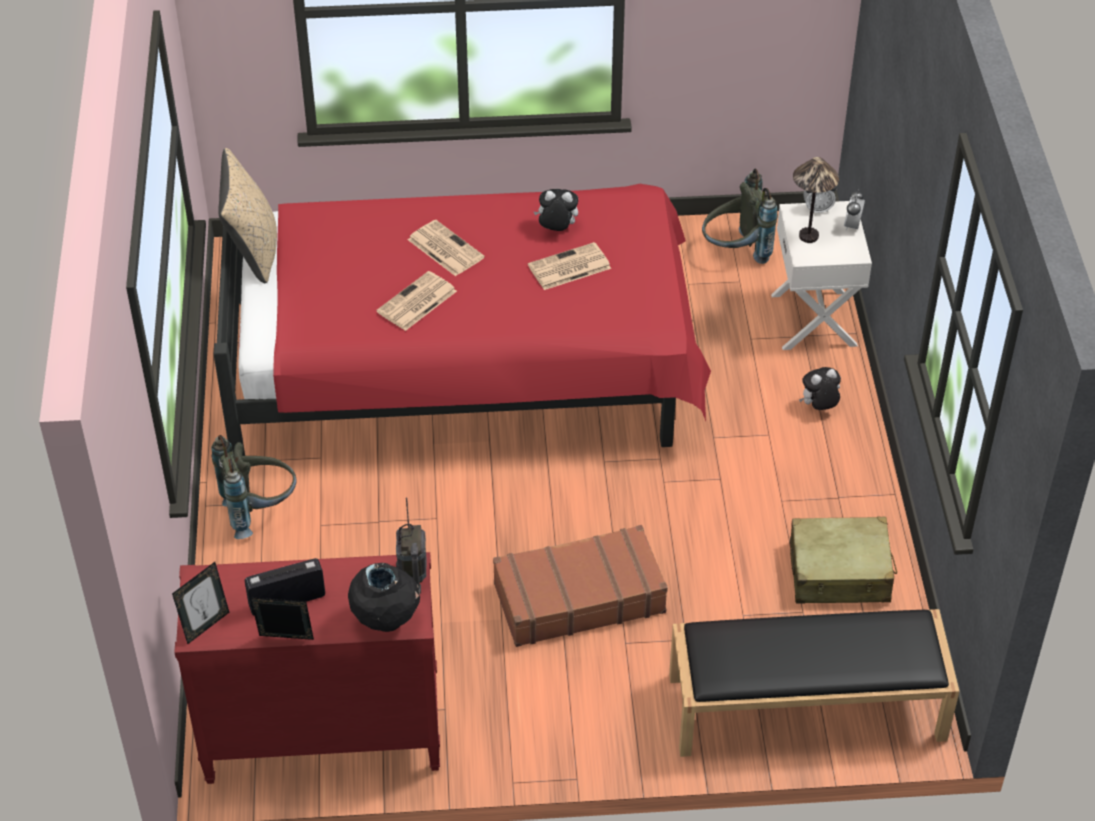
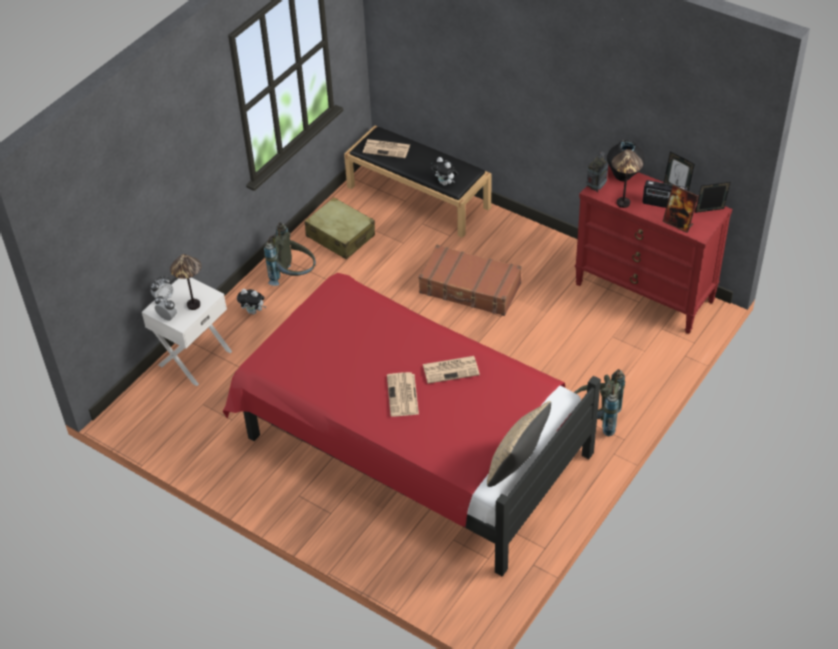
camera: 140 degrees left, 0 degrees up
newspaper [528,242,611,290] -> newspaper moved to [363,139,410,158]
plush toy [534,189,578,231] -> plush toy moved to [431,157,458,186]
grey backpack [702,169,778,264] -> grey backpack moved to [264,222,316,286]
none -> table lamp [612,149,643,208]
none -> picture frame [662,185,698,233]

